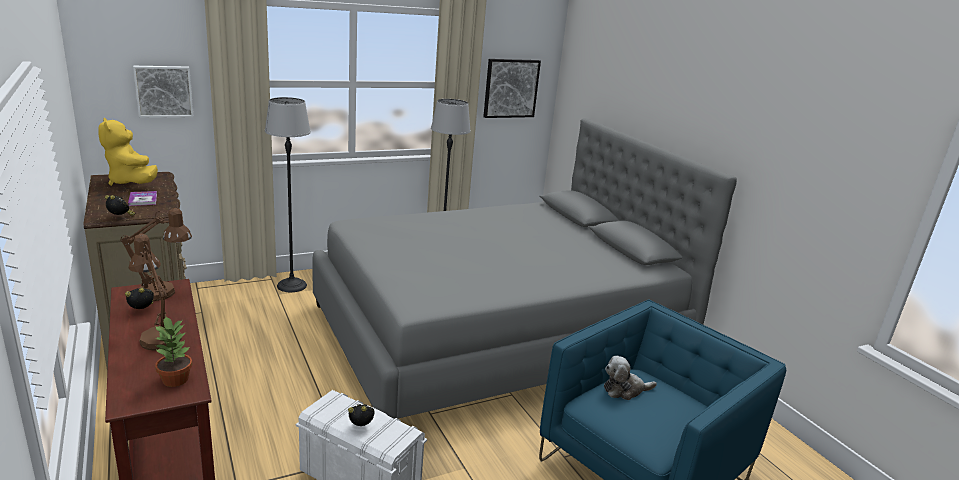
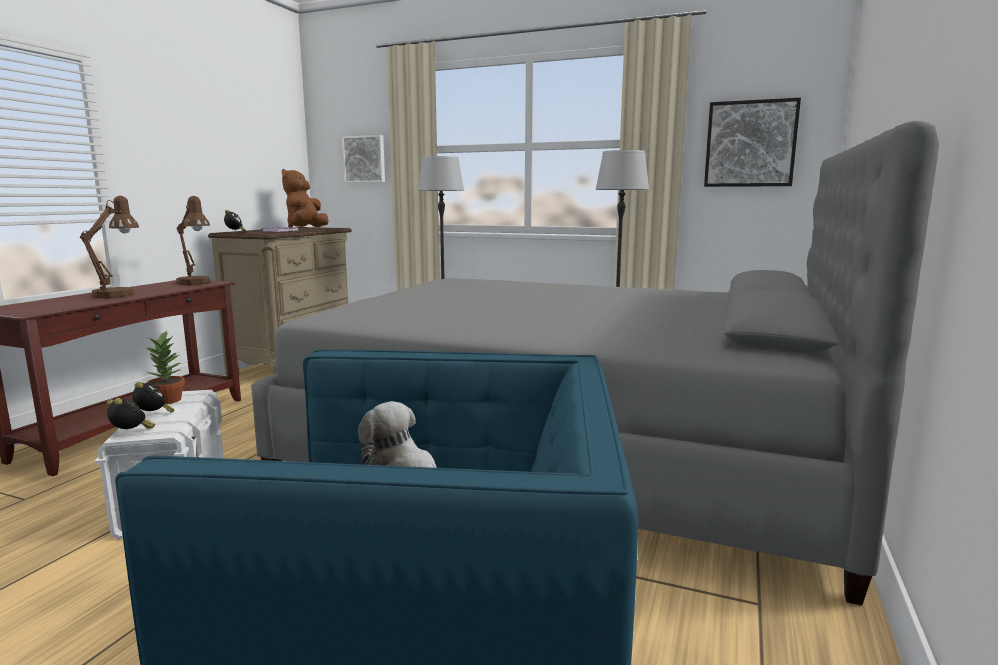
camera: 50 degrees right, 10 degrees down
yellow plush toy [98,118,158,186] -> brown plush toy [282,169,329,227]
alarm clock [125,288,154,309] -> alarm clock moved to [106,398,155,429]
potted plant [154,315,192,387] -> potted plant moved to [145,330,185,404]

